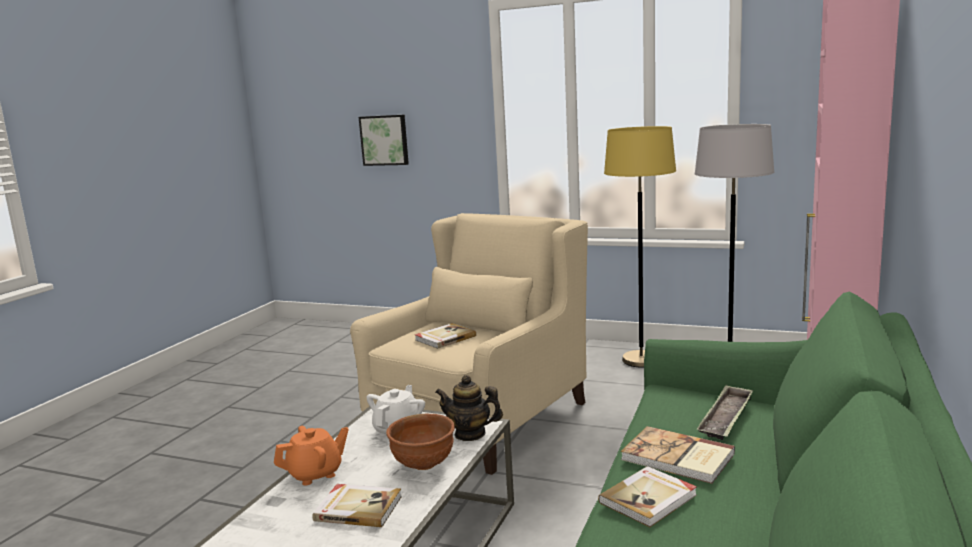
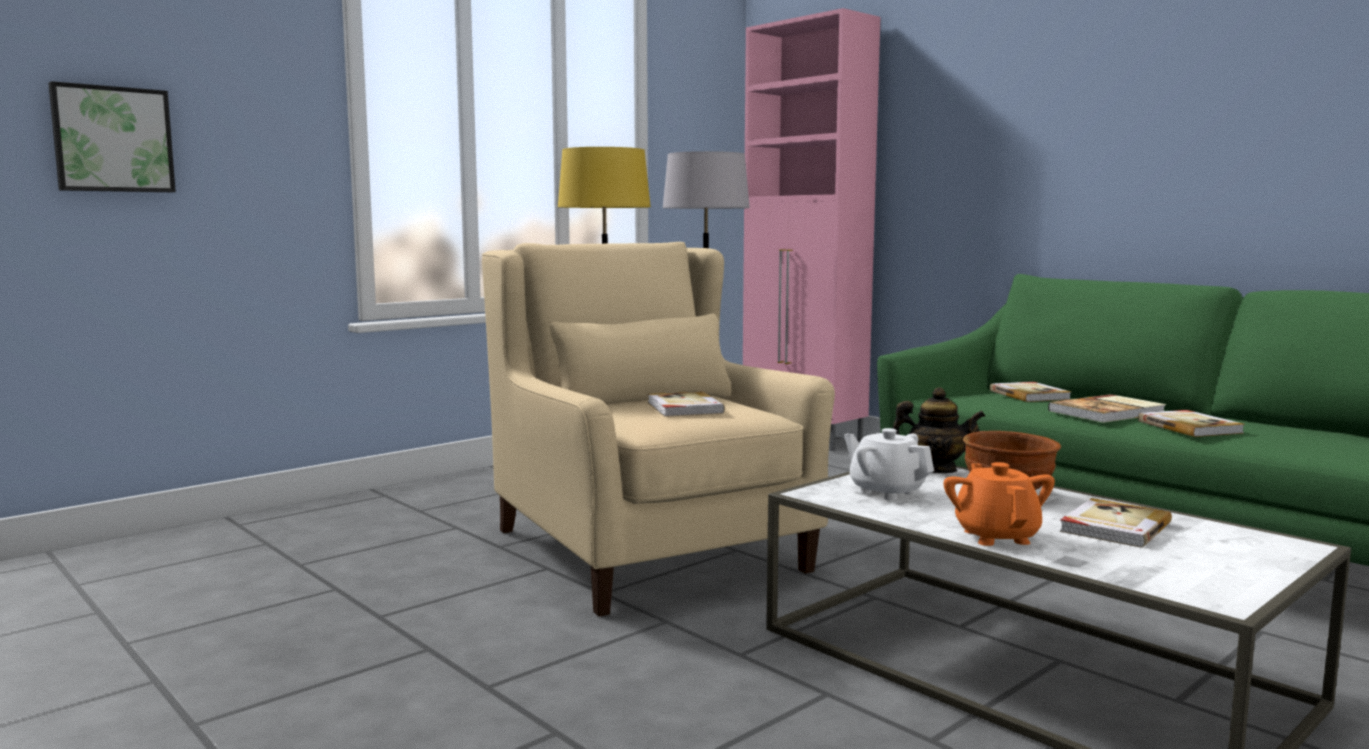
camera: 65 degrees left, 5 degrees down
teapot [435,375,503,441] -> teapot turned 120 degrees counterclockwise [893,387,985,473]
tray [697,385,753,440] -> book [990,382,1071,402]

